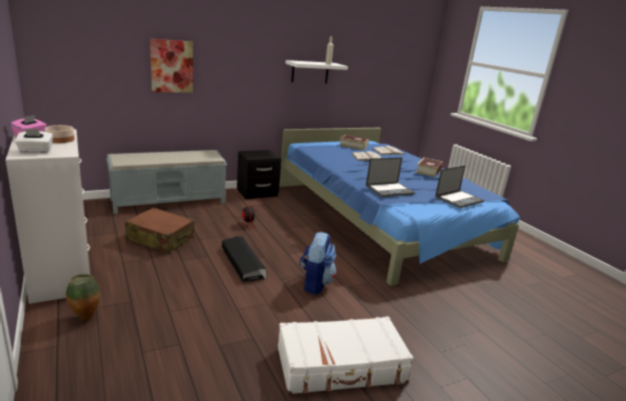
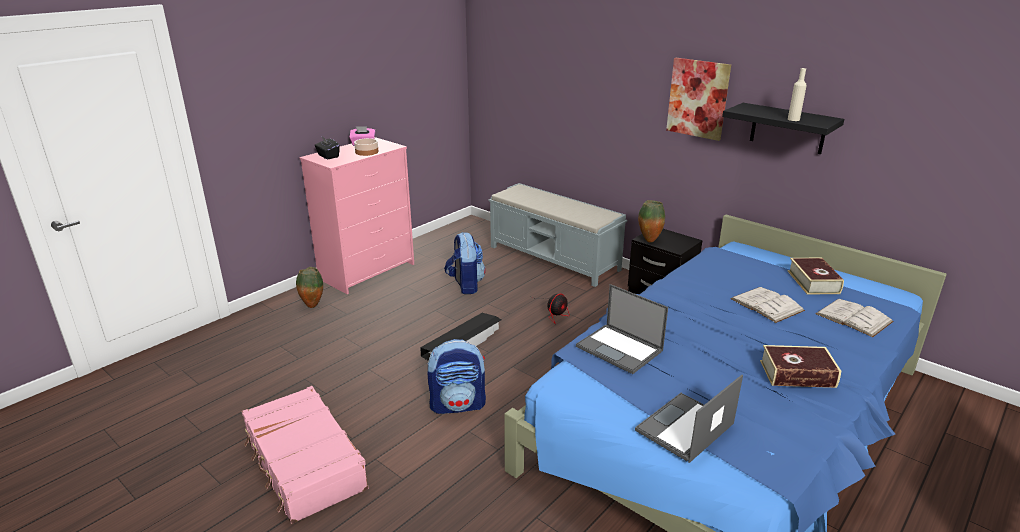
camera: 70 degrees right, 5 degrees up
white dresser [6,129,90,304] -> pink dresser [300,137,414,294]
white tissue box [15,128,53,153] -> black tissue box [315,137,340,160]
brown suitcase [125,207,195,254] -> backpack [444,232,486,294]
picture [150,39,193,93] -> picture moved to [666,58,731,141]
white suitcase [278,316,414,395] -> pink suitcase [242,386,368,524]
white shelf [285,60,348,83] -> black shelf [722,103,844,154]
laptop [435,165,484,208] -> laptop turned 105 degrees clockwise [635,375,743,463]
none -> vase [638,200,665,243]

